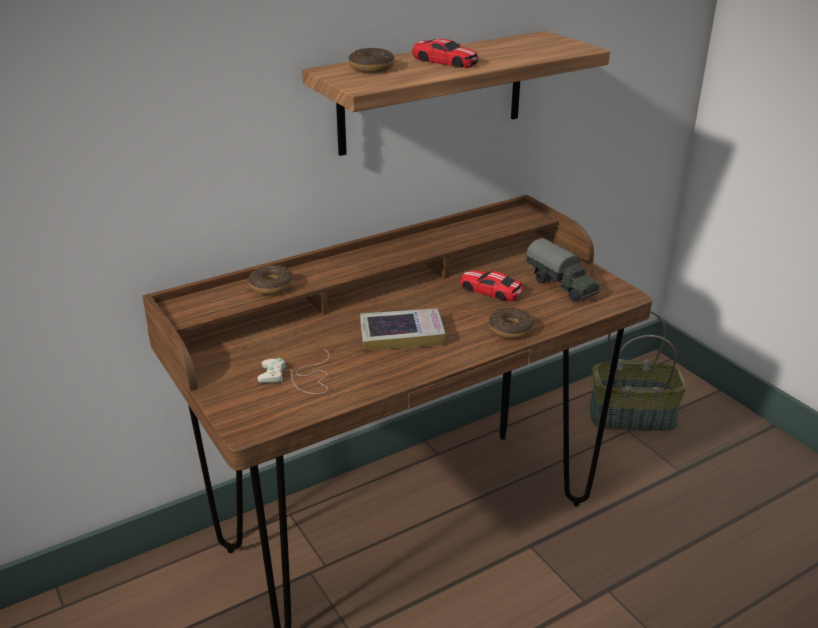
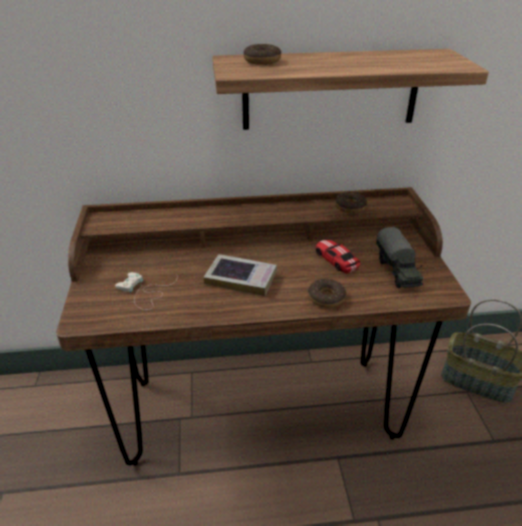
camera: 25 degrees right, 5 degrees up
donut [248,265,293,295] -> donut moved to [335,192,367,213]
toy car [412,39,479,68] -> none

